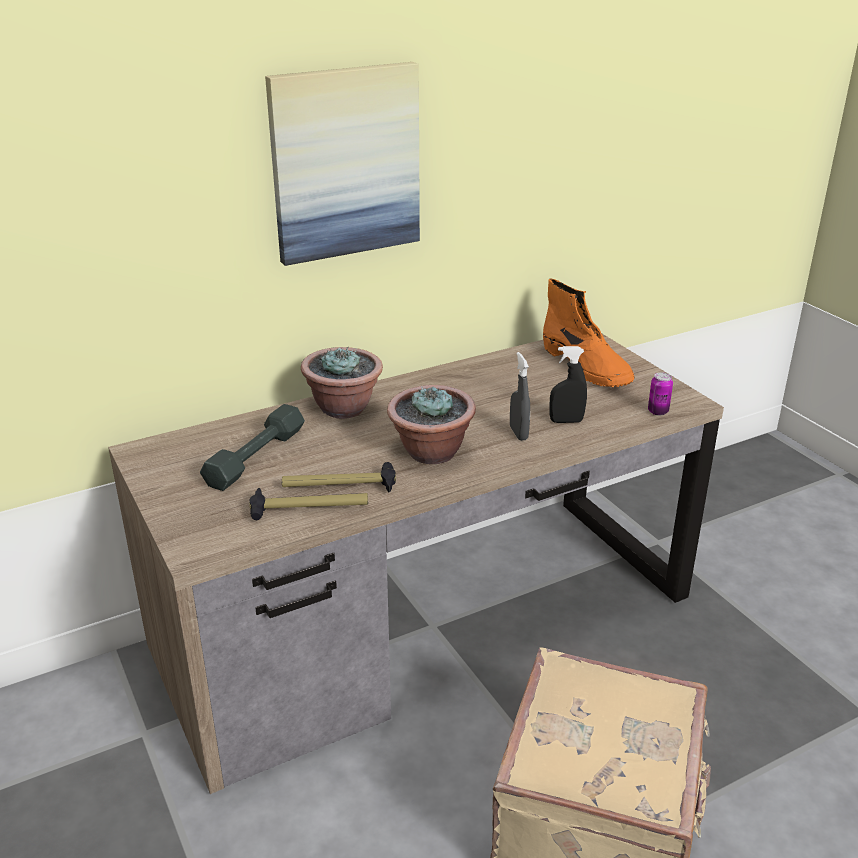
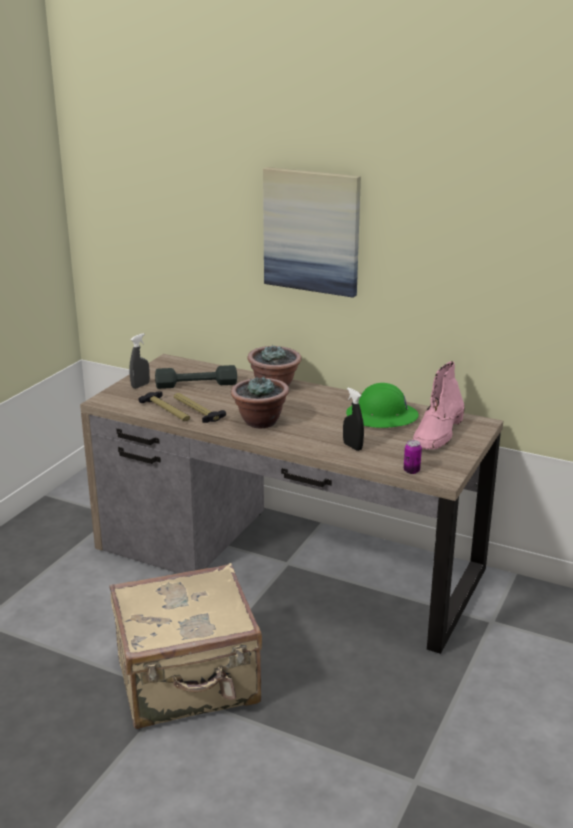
camera: 55 degrees right, 5 degrees down
grey spray bottle [510,352,530,441] -> grey spray bottle moved to [129,333,150,389]
orange boot [543,279,635,387] -> pink boot [413,361,465,450]
none -> green hard hat [346,383,419,428]

